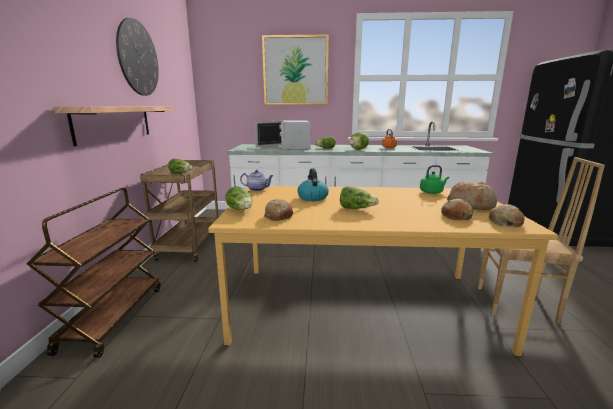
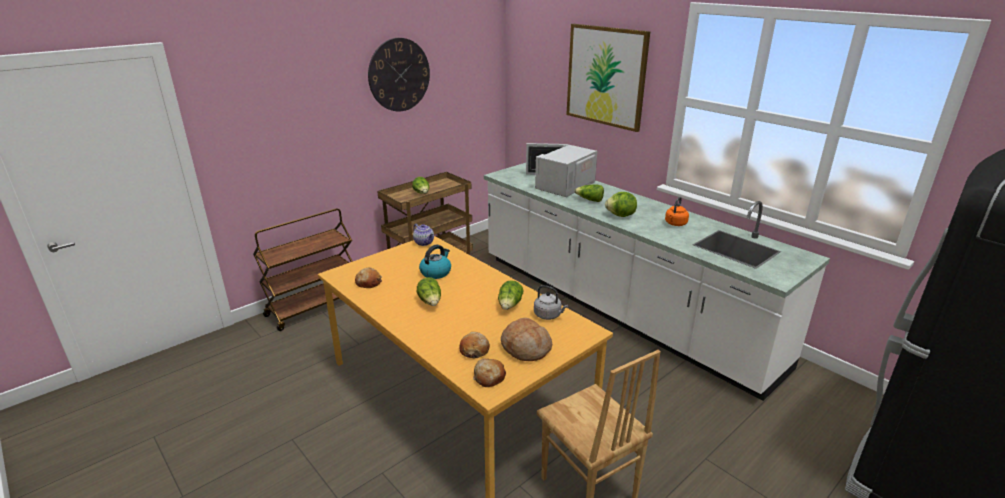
camera: 45 degrees right, 10 degrees up
shelf [54,106,174,146] -> none
lettuce [225,186,253,210] -> lettuce moved to [498,280,523,310]
green kettle [420,165,449,194] -> grey kettle [534,285,568,320]

